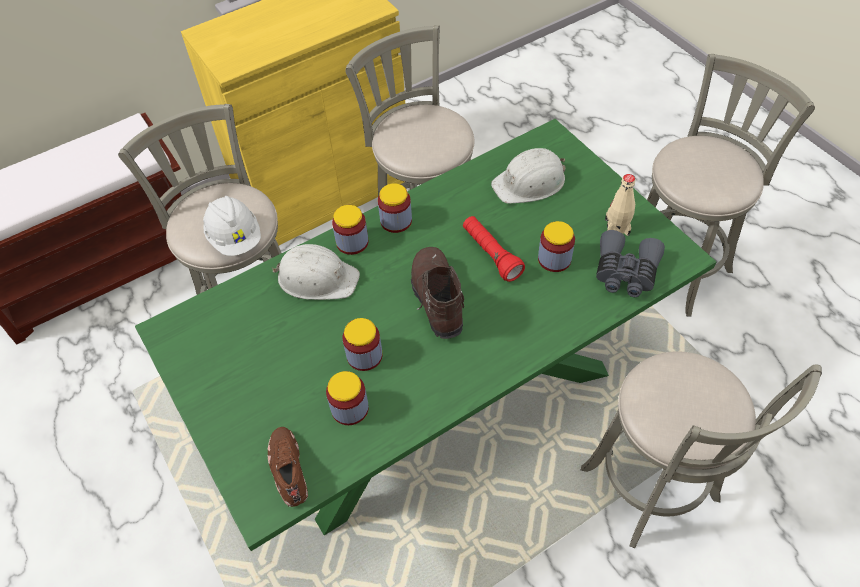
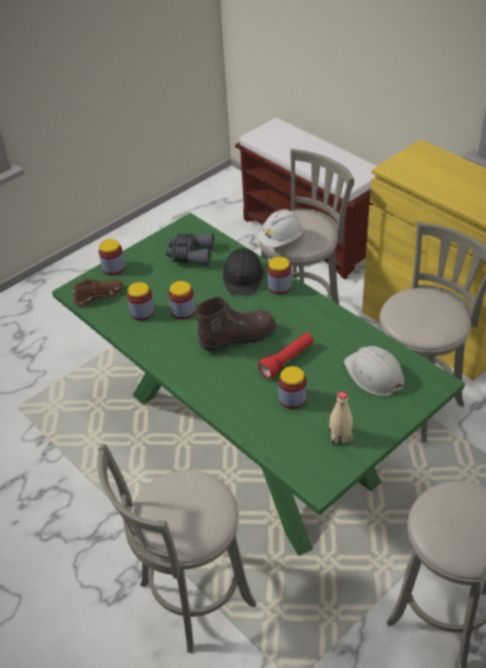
camera: 80 degrees right, 10 degrees down
white hard hat [271,244,360,300] -> black hard hat [223,248,264,295]
jar [378,183,412,233] -> jar moved to [99,239,125,275]
grey binoculars [596,230,665,297] -> grey binoculars moved to [166,233,214,266]

